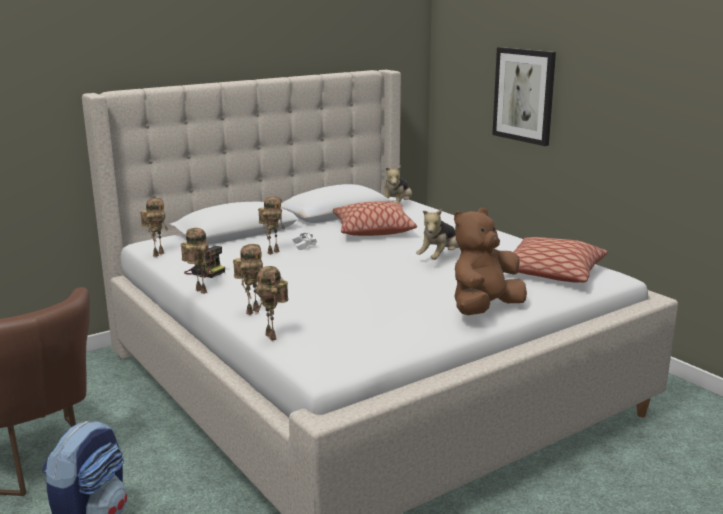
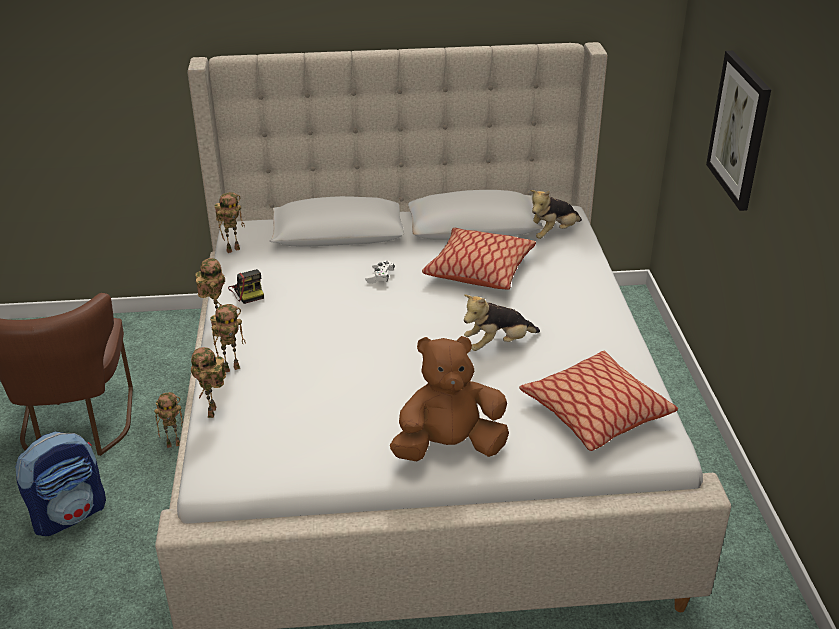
camera: 30 degrees right, 15 degrees up
toy robot [258,196,285,255] -> toy robot moved to [154,392,183,448]

